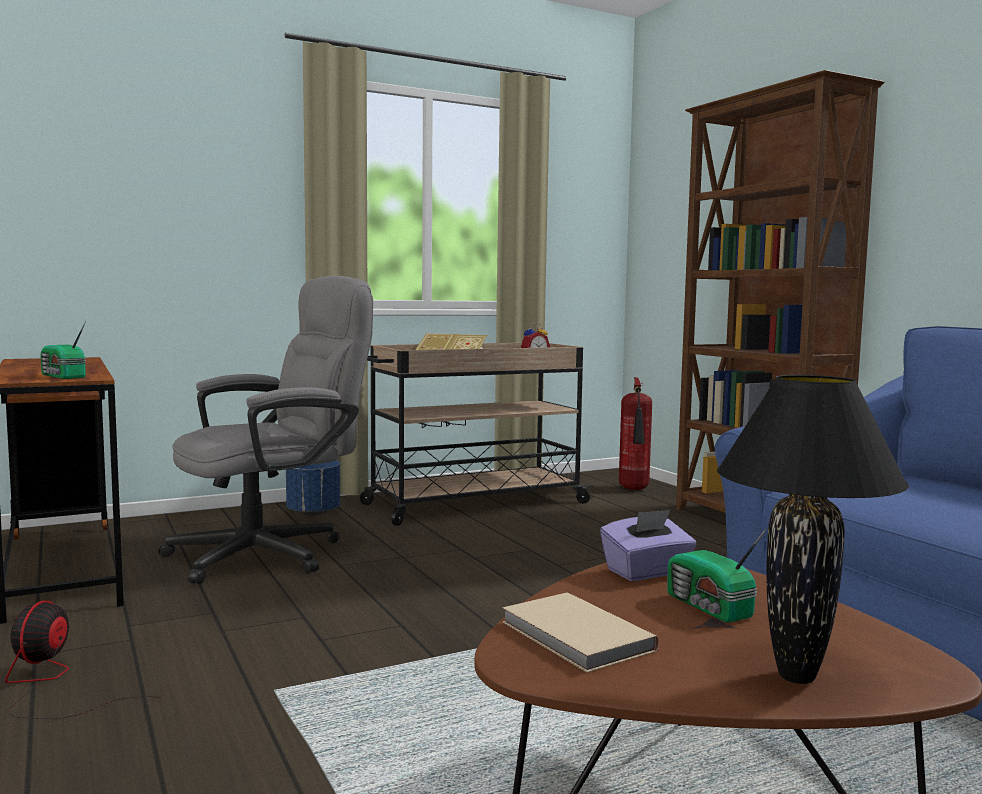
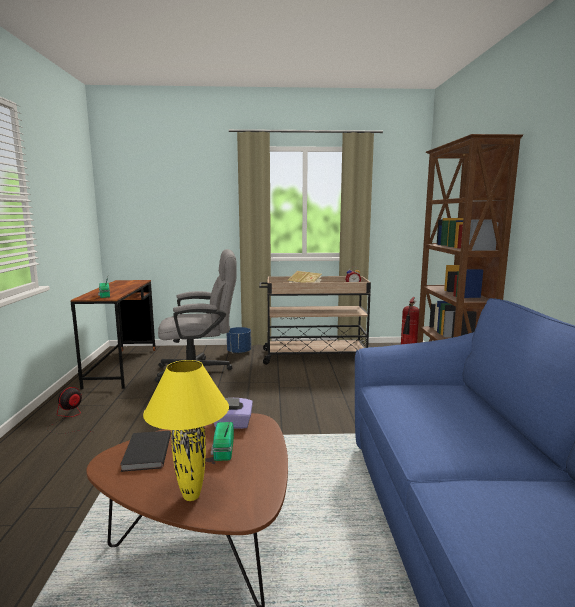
camera: 25 degrees right, 5 degrees up
beige book [503,592,659,672] -> black book [120,431,171,472]
black table lamp [717,375,909,684] -> yellow table lamp [143,360,229,501]

